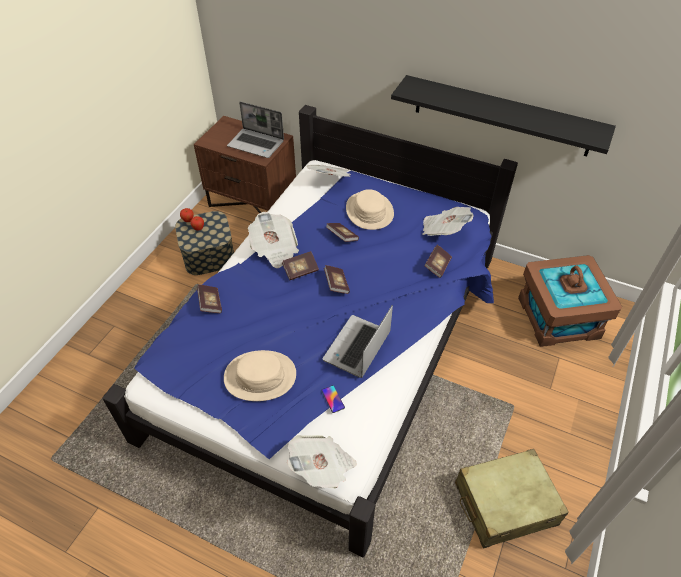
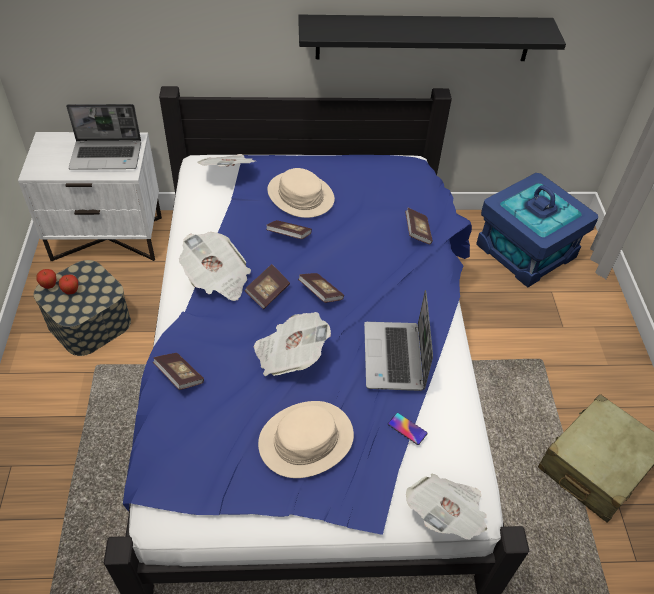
camera: 30 degrees left, 0 degrees up
brown nightstand [194,116,296,213] -> white nightstand [18,132,162,261]
newspaper [423,207,474,236] -> newspaper moved to [254,312,331,376]
brown storage box [518,255,622,347] -> blue storage box [476,173,598,288]

